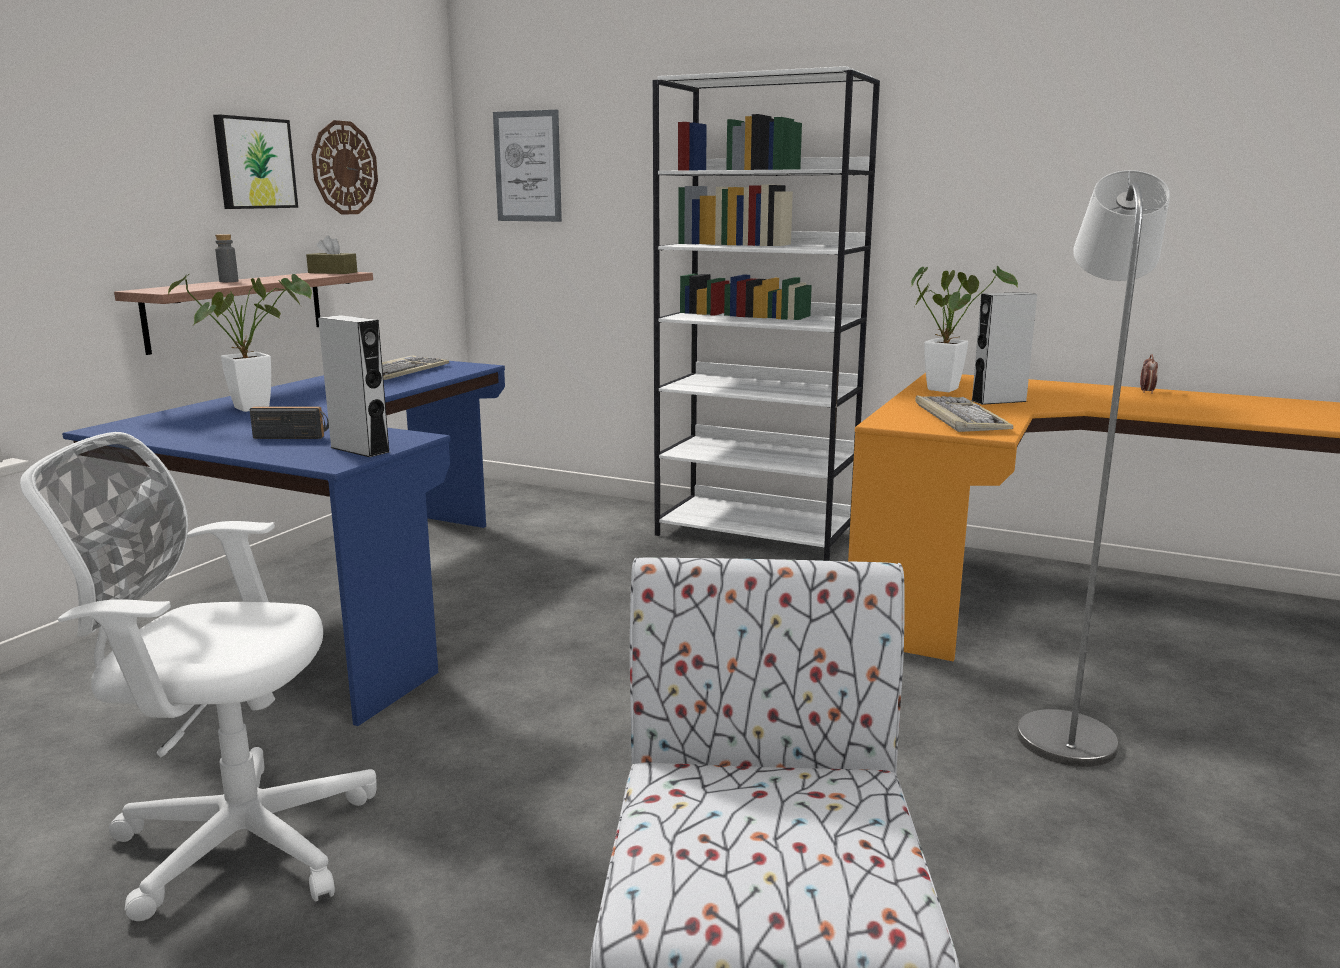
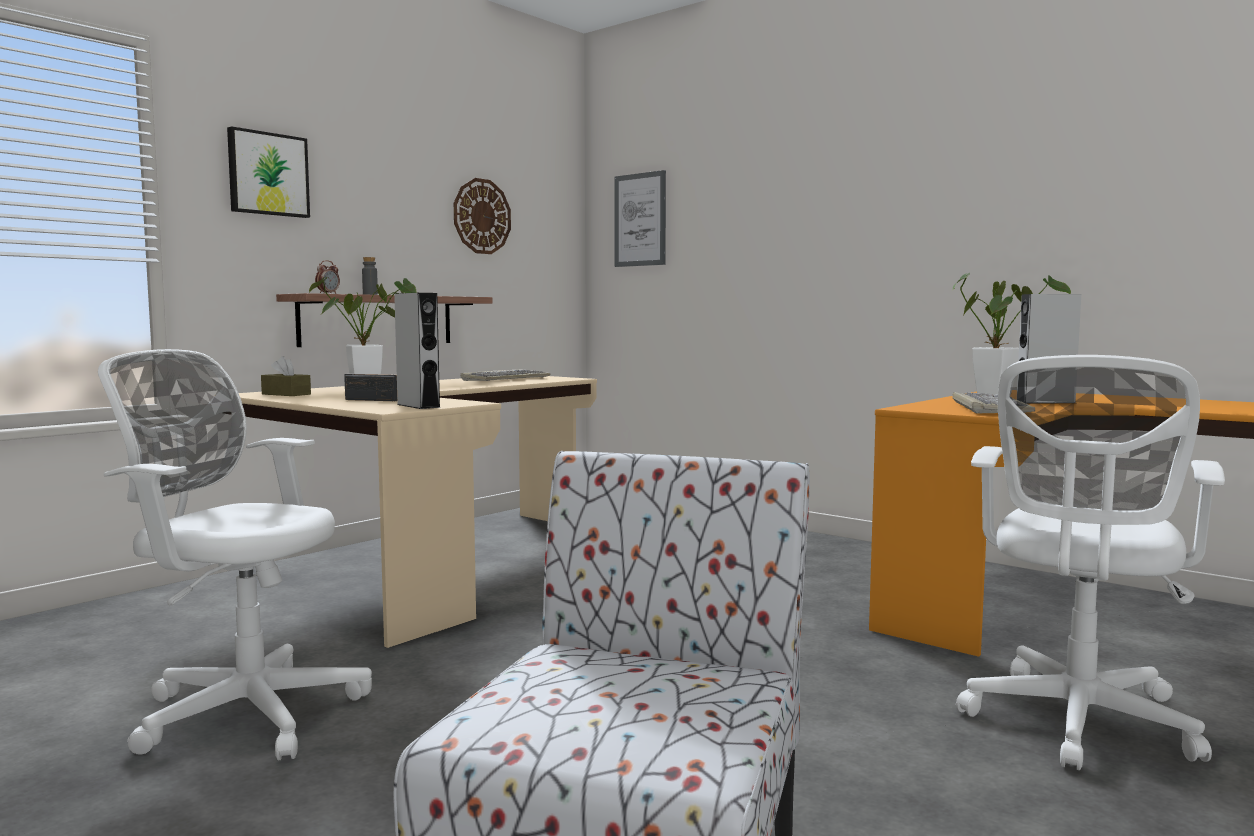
camera: 15 degrees right, 10 degrees down
blue desk [62,361,505,726] -> beige desk [239,376,597,648]
picture [213,115,298,209] -> picture moved to [227,126,310,218]
brown tissue box [306,235,357,274] -> brown tissue box moved to [261,356,311,396]
white bookcase [653,66,880,561] -> none
grey floor lamp [1017,170,1170,767] -> white office chair [956,355,1225,770]
alarm clock [1140,354,1158,394] -> alarm clock moved to [315,260,340,294]

